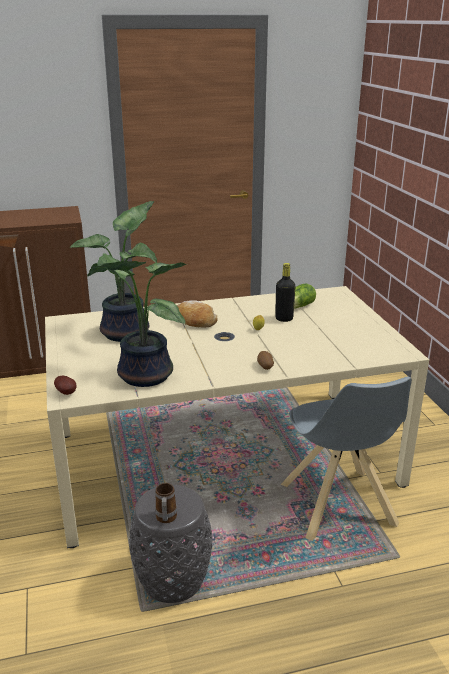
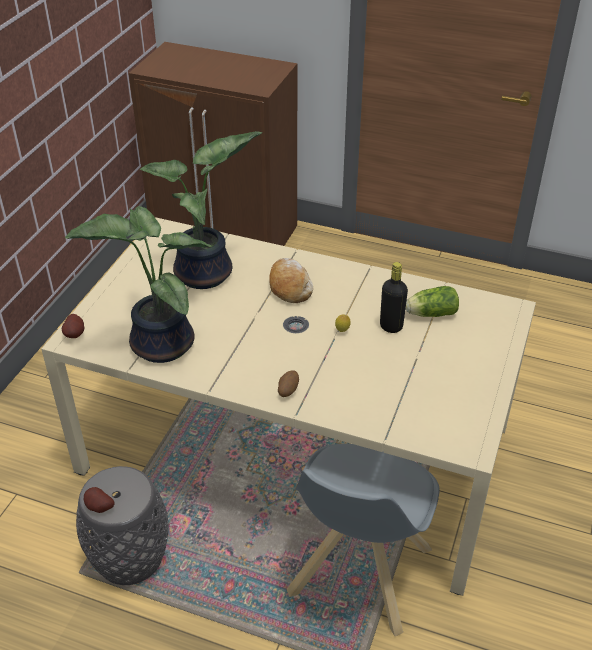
camera: 35 degrees right, 15 degrees up
mug [155,483,177,523] -> potato [84,487,114,513]

